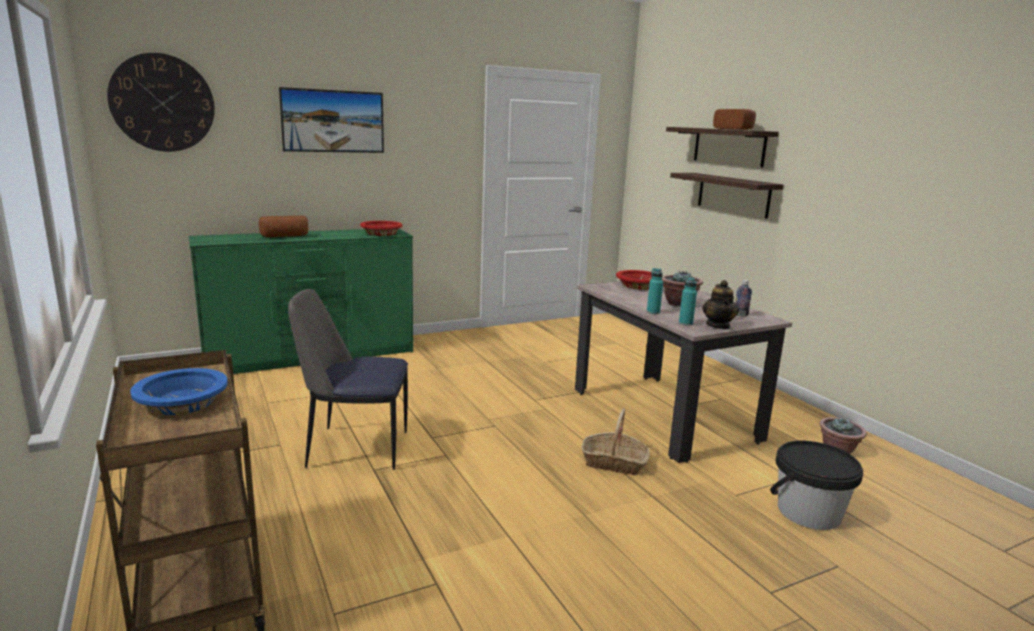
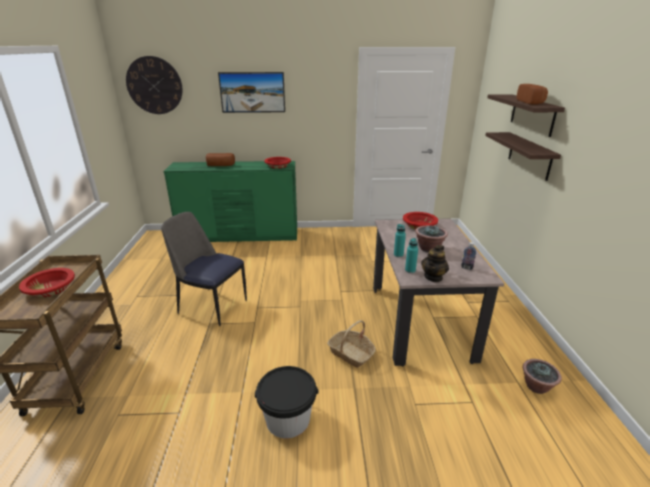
camera: 25 degrees right, 10 degrees up
blue bowl [130,368,228,415] -> red bowl [19,268,75,298]
black bucket [770,441,863,530] -> black bucket moved to [255,366,319,438]

